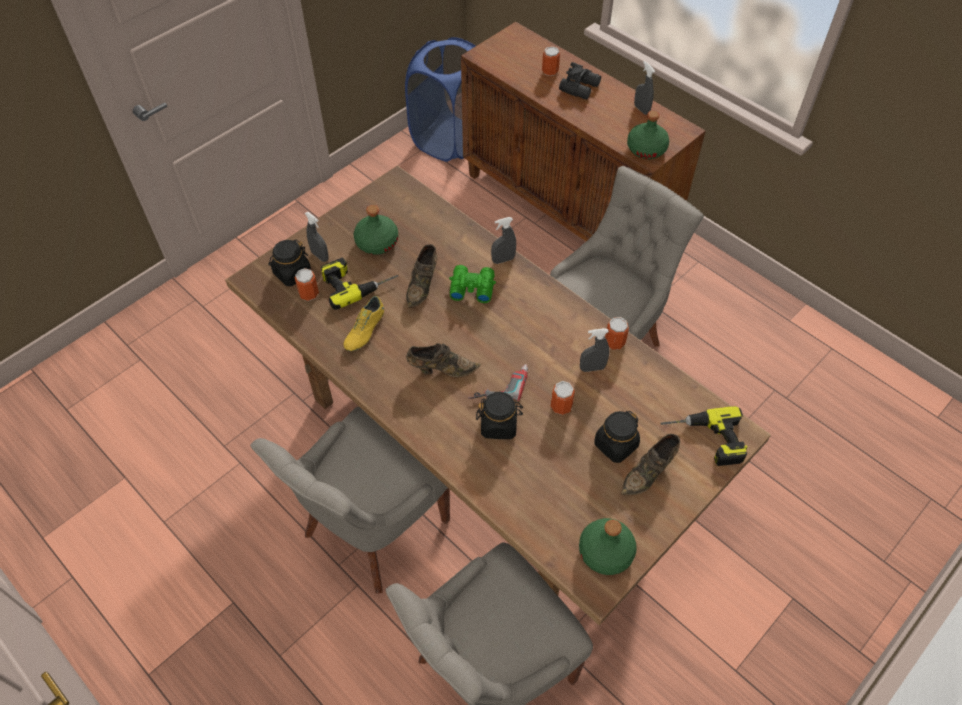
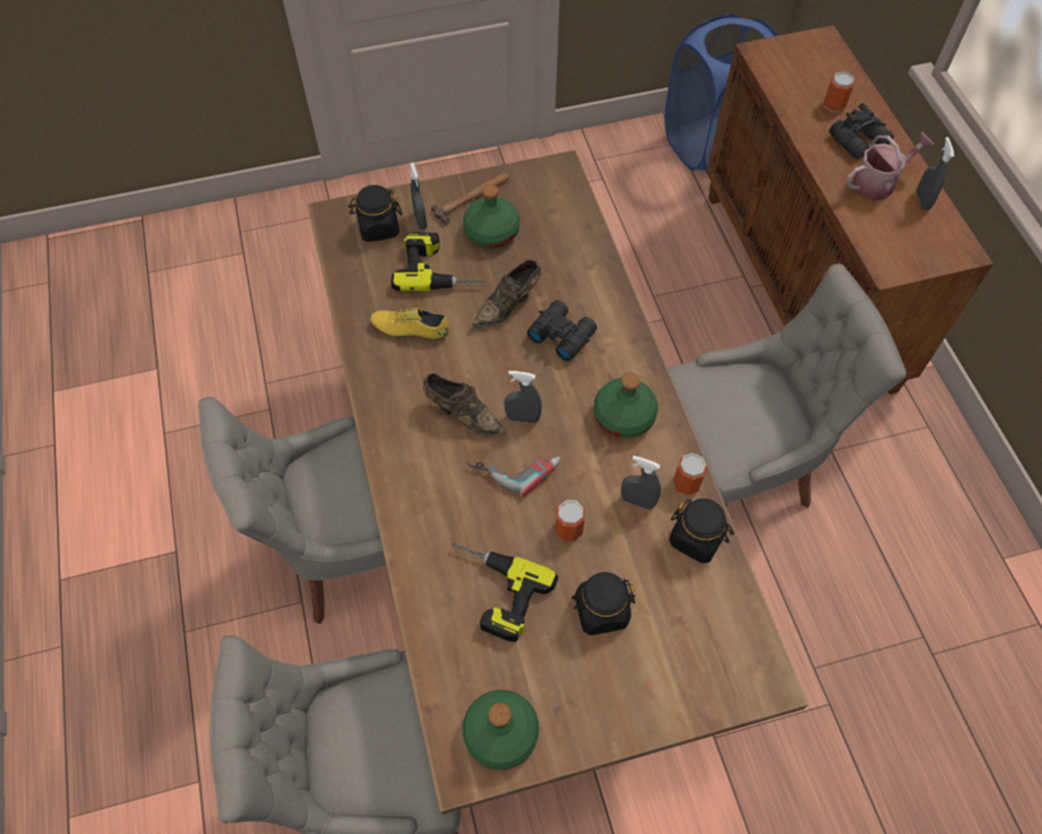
camera: 30 degrees right, 5 degrees up
can [294,268,319,301] -> none
yellow shoe [344,296,384,351] -> yellow shoe turned 45 degrees clockwise [370,308,450,340]
green binoculars [449,265,496,303] -> black binoculars [527,300,597,361]
black jar [476,391,523,439] -> black jar moved to [669,498,734,563]
grey spray bottle [491,217,516,264] -> grey spray bottle moved to [504,371,542,423]
brown shoe [621,434,680,495] -> none
green bottle [627,111,669,159] -> green bottle moved to [594,373,658,438]
power drill [660,406,747,466] -> power drill moved to [452,543,558,642]
none -> hammer [431,172,509,225]
none -> watering can [846,132,934,201]

